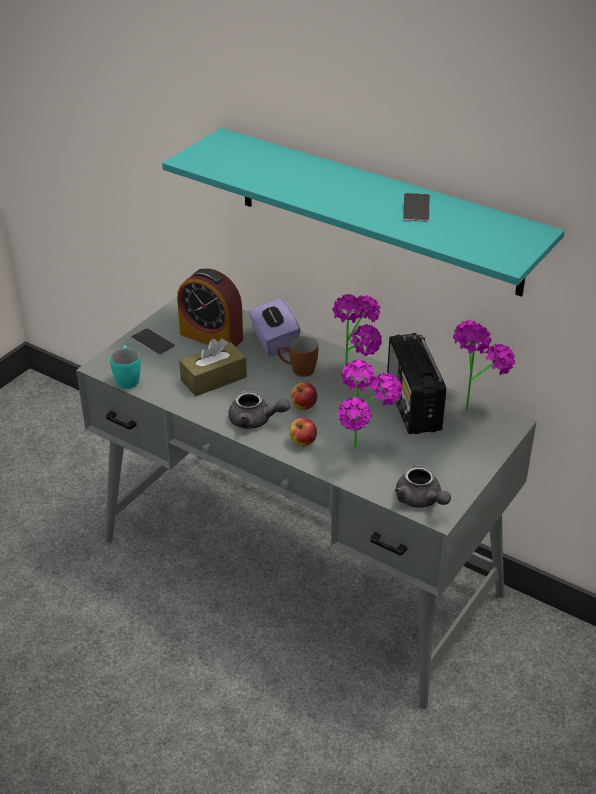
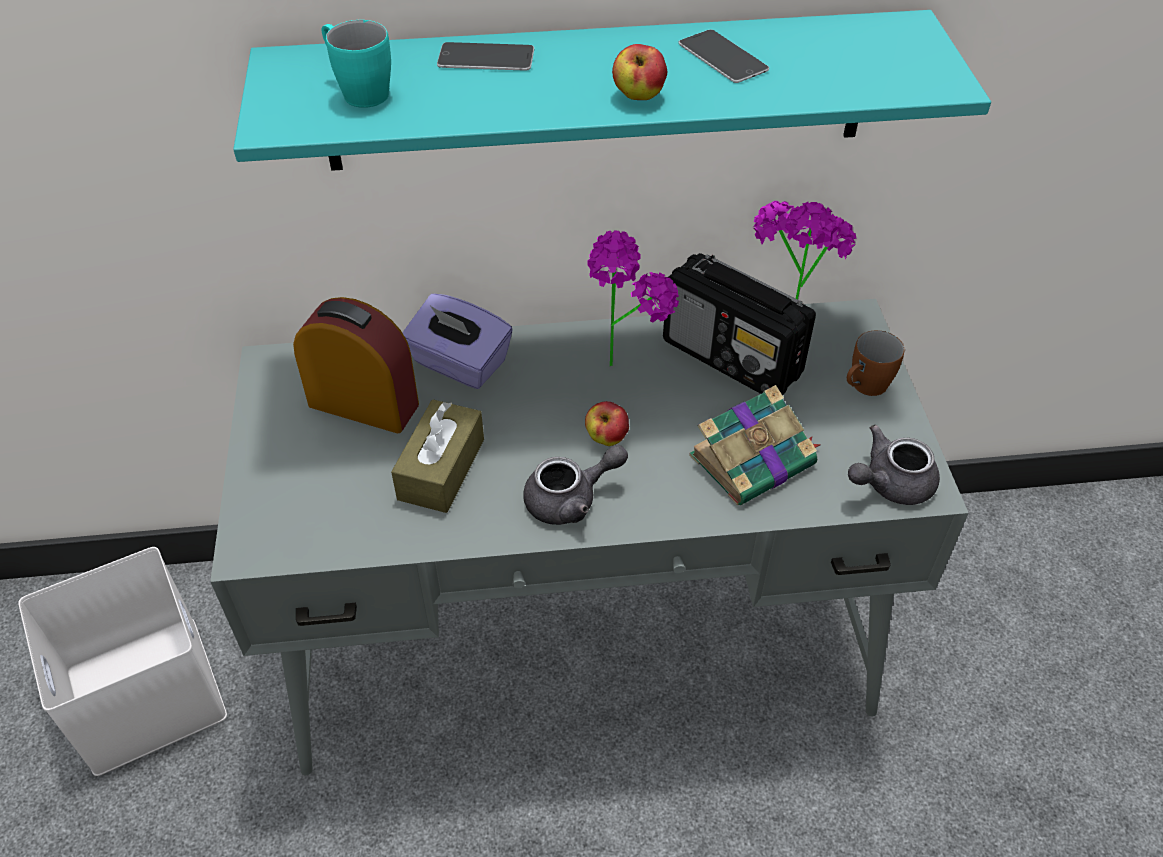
camera: 40 degrees left, 10 degrees up
turquoise mug [110,345,141,389] -> turquoise mug moved to [322,20,391,108]
phone [131,328,176,356] -> phone moved to [437,42,534,71]
alarm clock [177,268,243,347] -> alarm clock turned 150 degrees counterclockwise [293,297,419,433]
brown mug [277,336,318,377] -> brown mug moved to [847,330,904,396]
apple [289,418,317,446] -> apple moved to [612,44,667,100]
potted plant [337,360,402,447] -> book [689,385,821,506]
grey teapot [395,465,451,508] -> grey teapot turned 135 degrees clockwise [848,425,940,505]
none -> white storage box [18,547,227,776]

